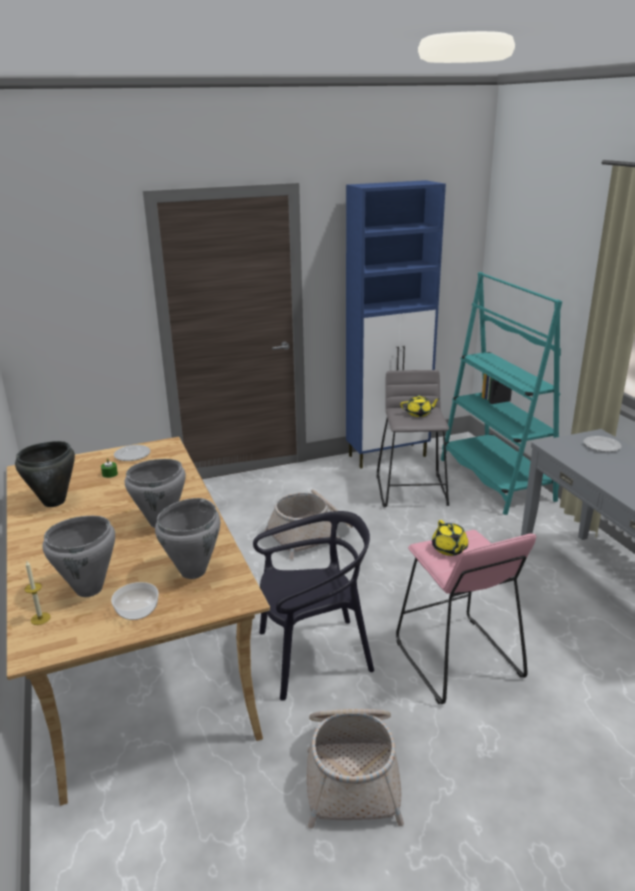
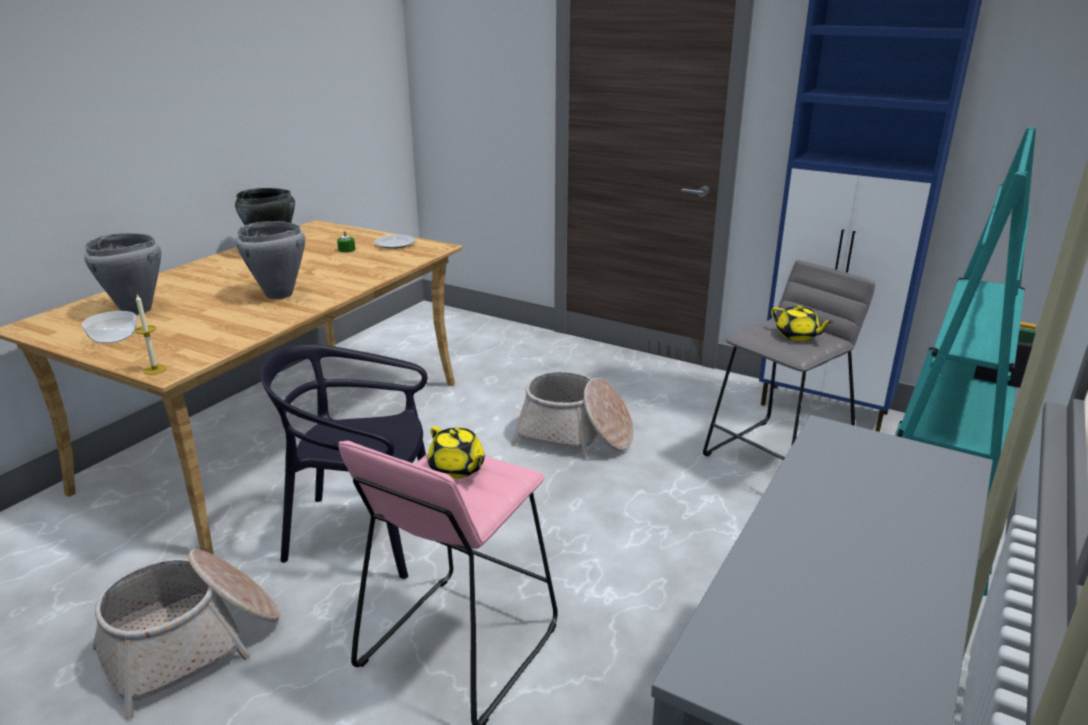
camera: 50 degrees right, 0 degrees up
candle [25,561,50,625] -> candle moved to [135,295,167,375]
grey cooking pot [155,498,220,579] -> none
black chair [253,511,374,701] -> black chair turned 150 degrees clockwise [261,344,428,579]
yellow teapot [432,520,468,556] -> yellow teapot turned 75 degrees counterclockwise [427,426,485,479]
plate [583,436,621,452] -> none

